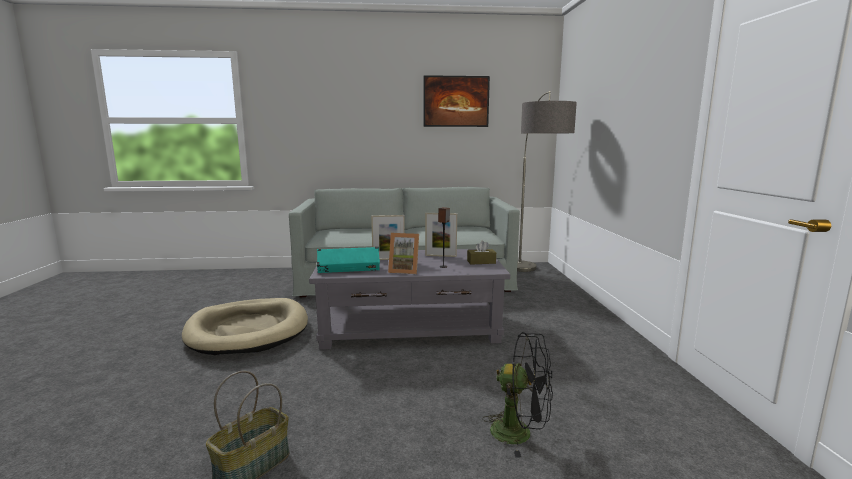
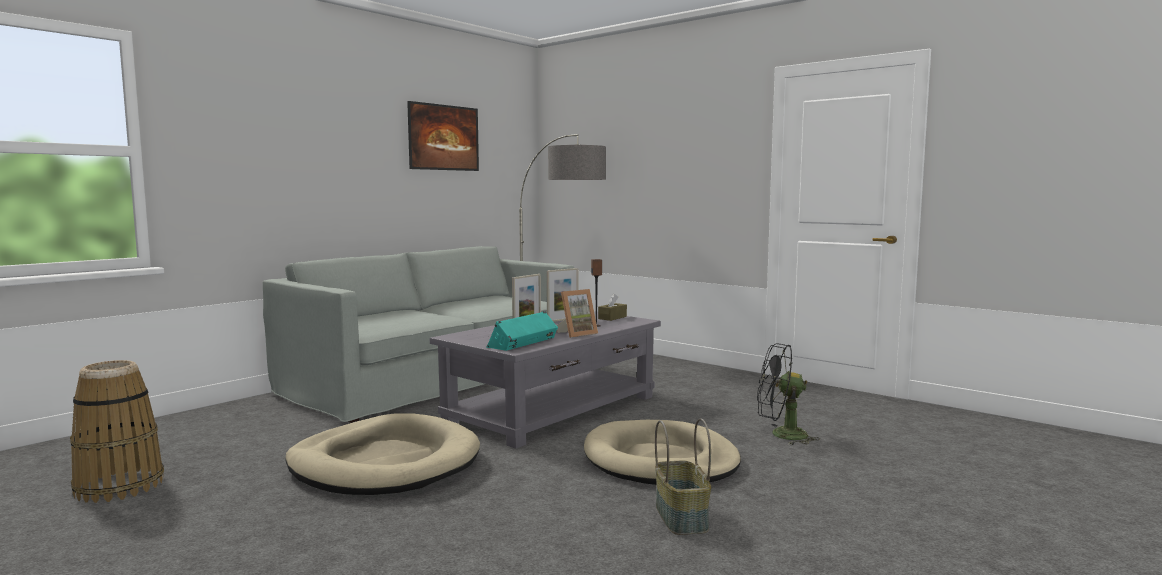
camera: 45 degrees left, 5 degrees down
black fan [482,332,553,457] -> black fan turned 150 degrees counterclockwise [757,343,820,445]
none -> basket [70,360,164,503]
none -> beige dog bed [584,420,741,485]

